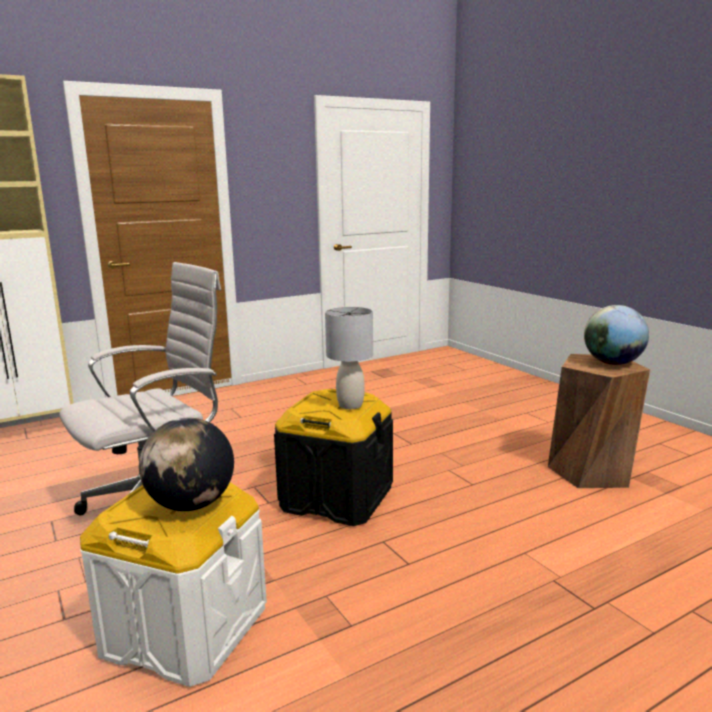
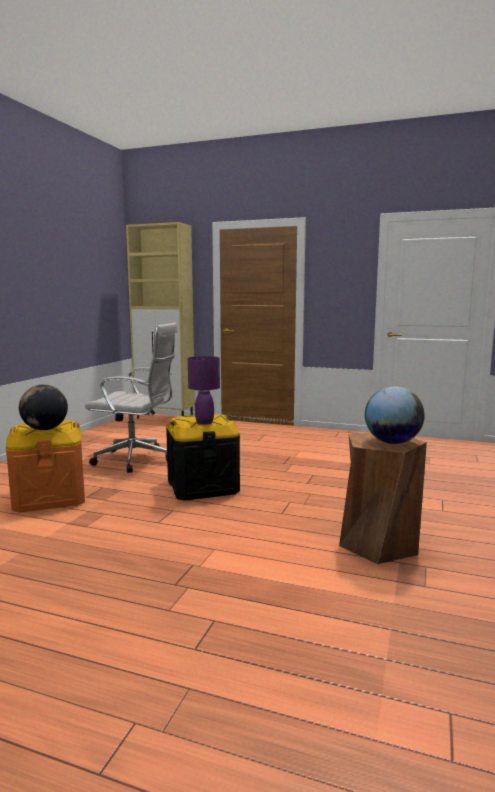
camera: 50 degrees right, 5 degrees down
white storage box [80,482,267,687] -> orange storage box [6,420,85,513]
grey table lamp [325,307,373,409] -> purple table lamp [188,356,220,425]

